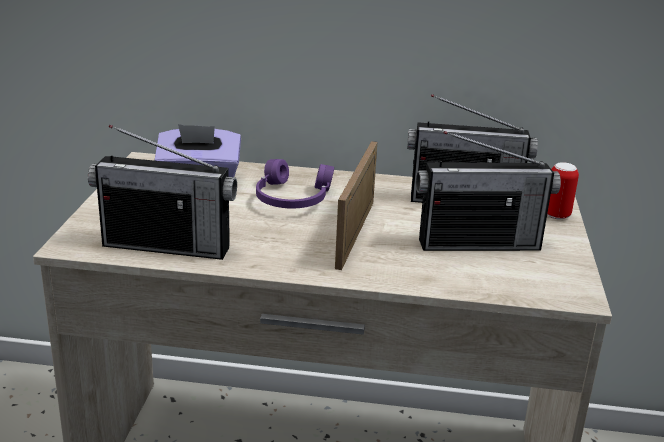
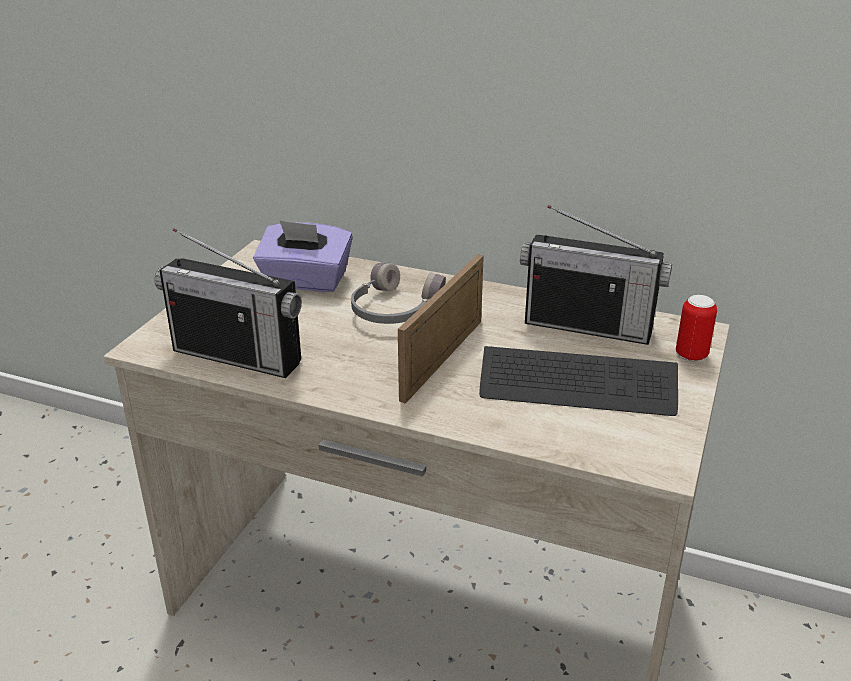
camera: 15 degrees right, 5 degrees up
purple headphones [256,159,334,208] -> grey headphones [351,262,446,324]
radio [416,131,561,251] -> keyboard [479,346,678,416]

